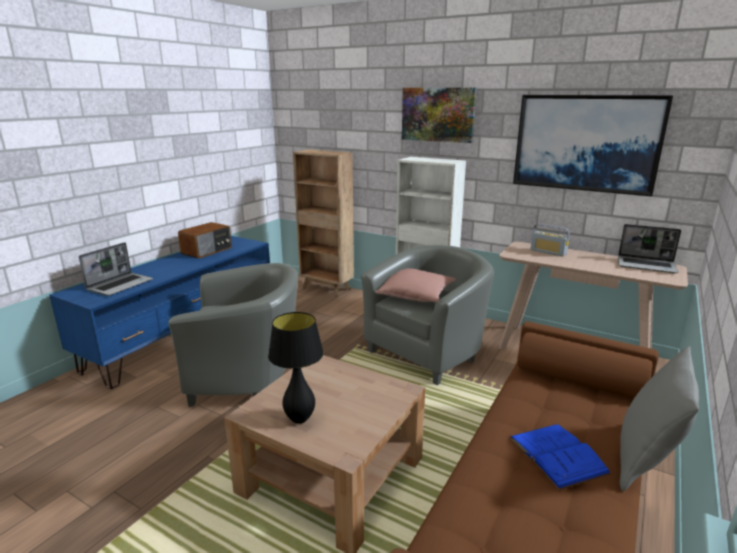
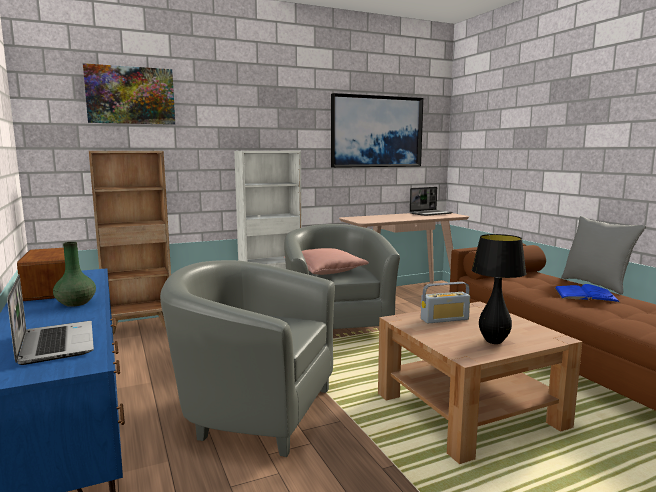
camera: 55 degrees left, 10 degrees down
grey armchair [168,263,298,407] -> grey armchair turned 105 degrees counterclockwise [160,260,335,457]
picture [402,88,477,143] -> picture moved to [83,63,175,125]
radio [530,224,569,256] -> radio moved to [421,282,470,323]
none -> green vase [53,242,96,307]

